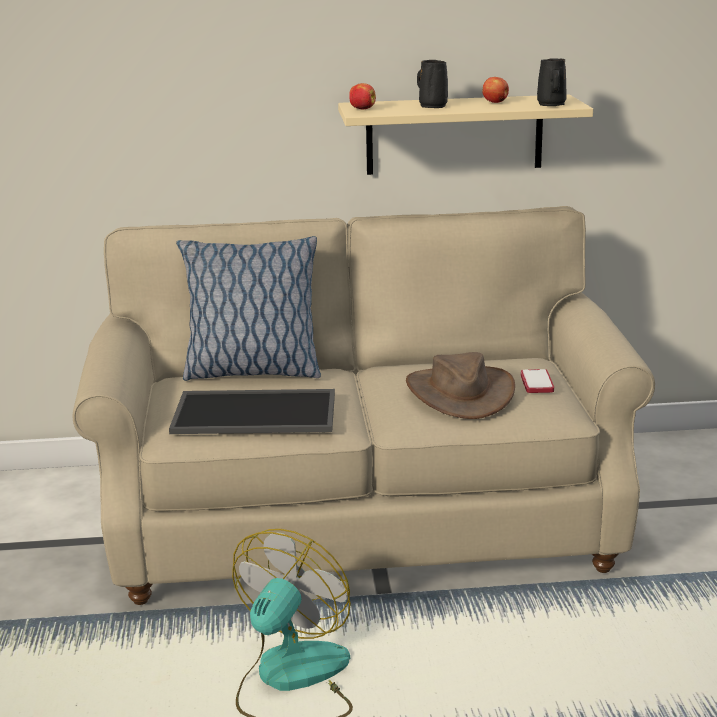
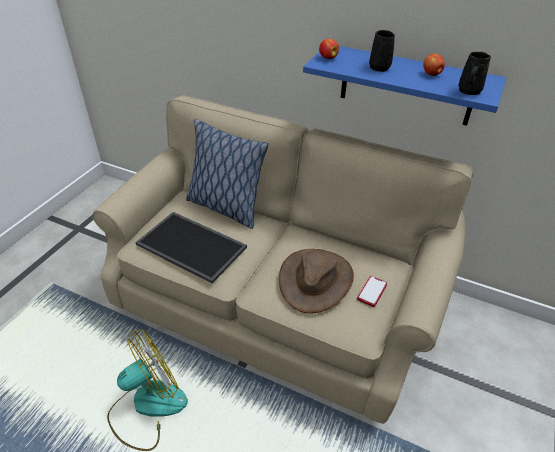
camera: 30 degrees right, 20 degrees up
beige shelf [338,94,593,175] -> blue shelf [303,46,506,126]

